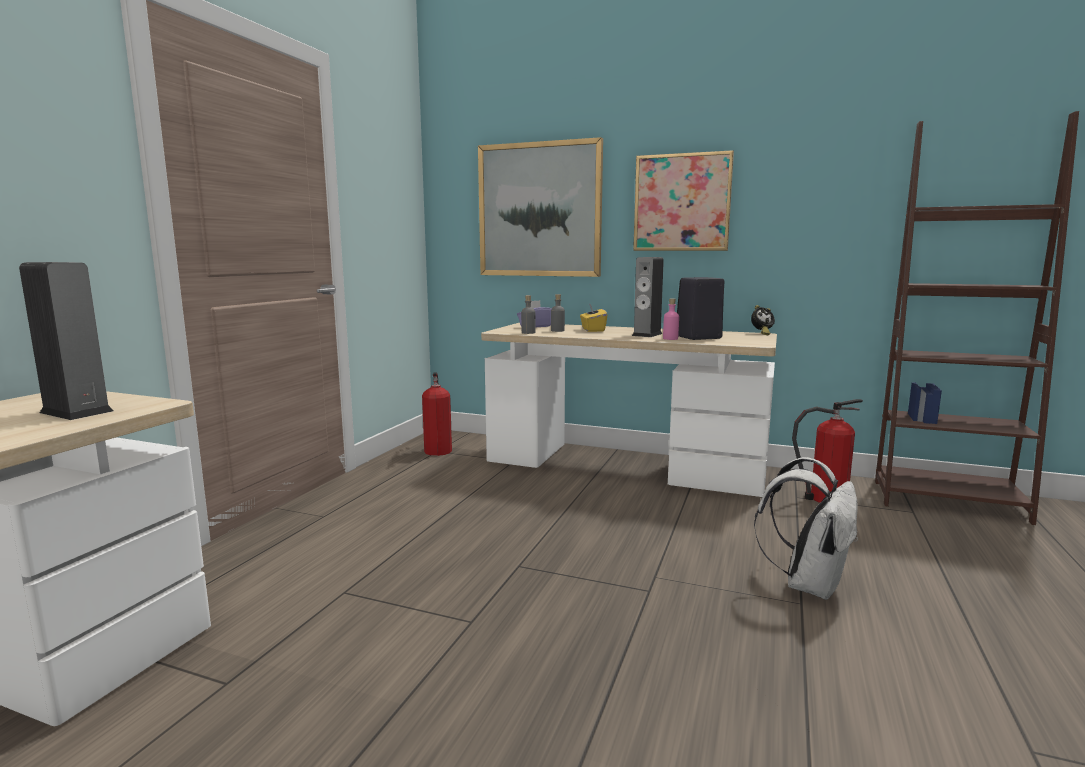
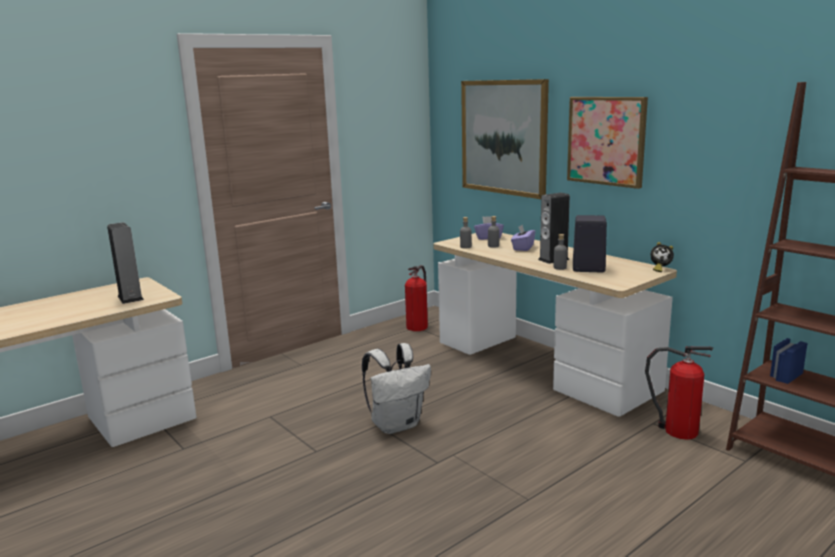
camera: 30 degrees right, 5 degrees up
yellow tissue box [580,303,607,332] -> purple tissue box [511,225,535,251]
pink bottle [663,299,679,340] -> grey bottle [554,234,567,270]
white backpack [754,457,858,600] -> white backpack moved to [362,343,431,434]

